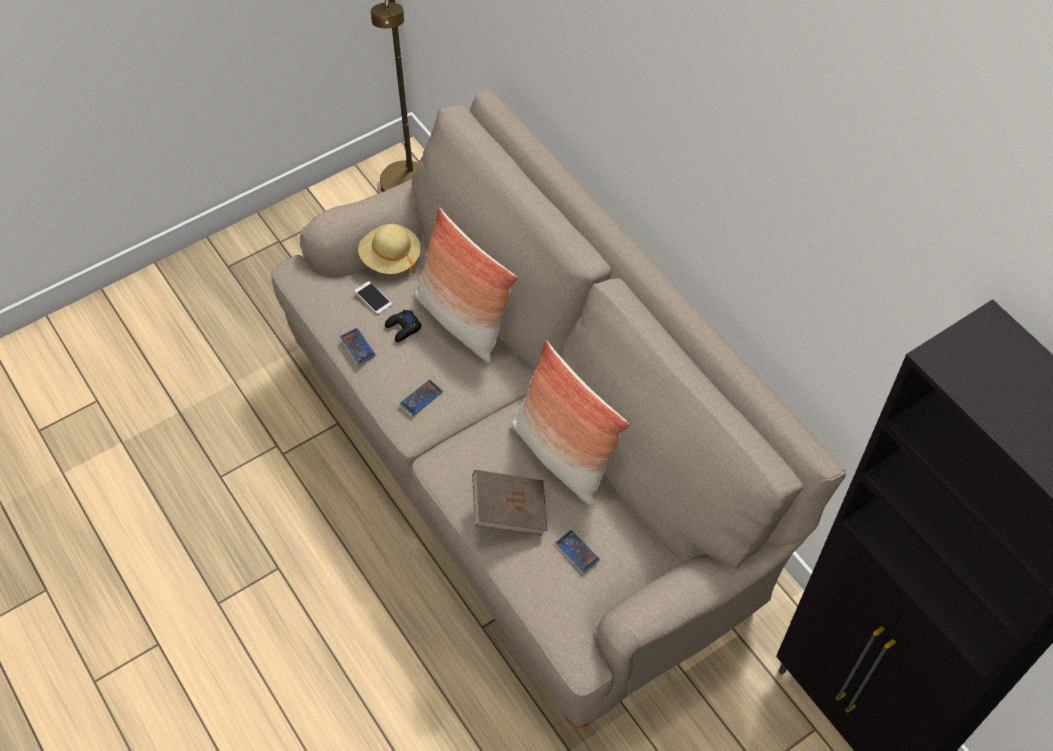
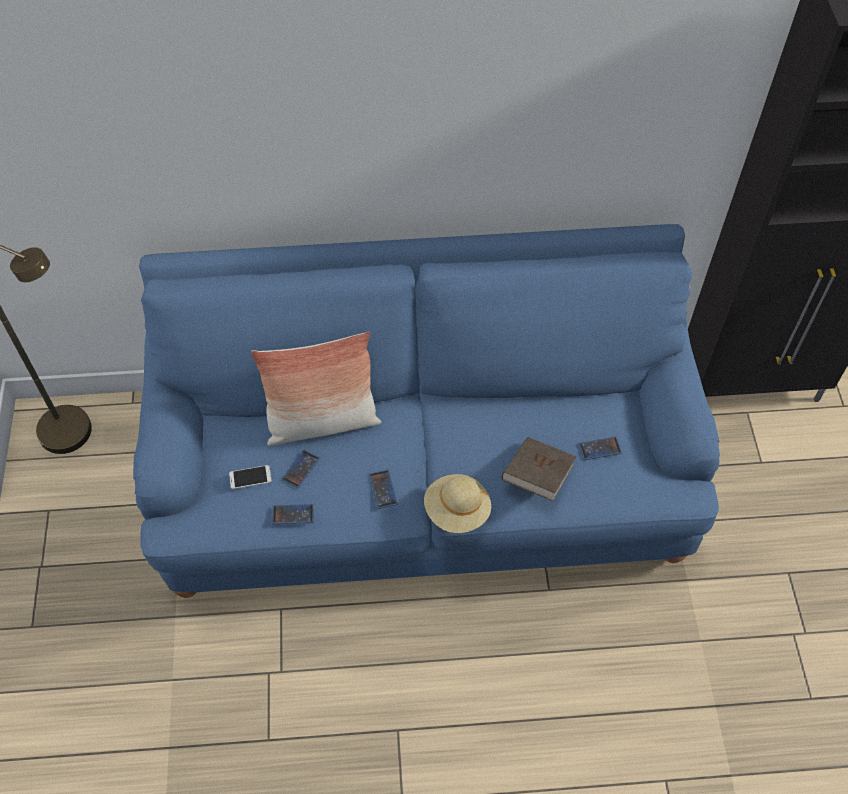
camera: 60 degrees left, 0 degrees up
beige sofa [271,90,846,728] -> blue sofa [133,224,720,598]
beige hat [358,224,421,274] -> beige hat moved to [424,474,491,533]
black game controller [385,310,422,342] -> phone [282,450,320,488]
pillow [511,340,629,506] -> none

